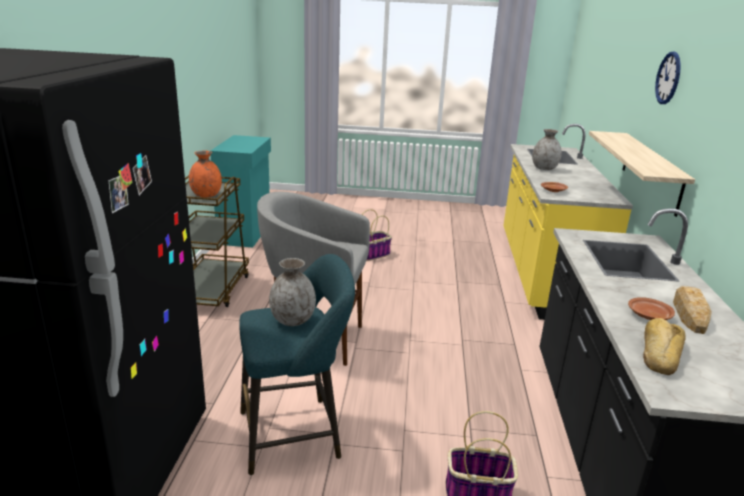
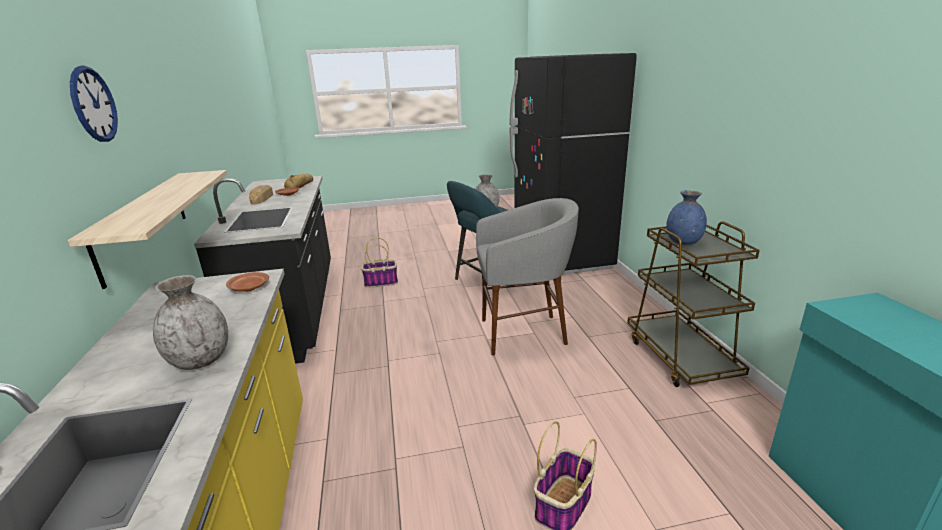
camera: 165 degrees right, 0 degrees up
orange vase [189,151,222,197] -> blue vase [666,190,707,245]

